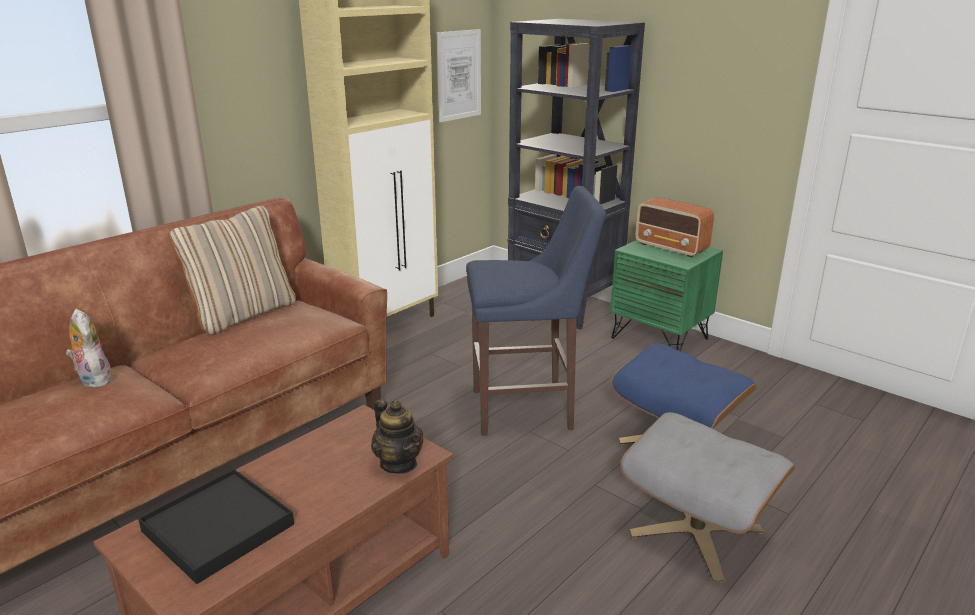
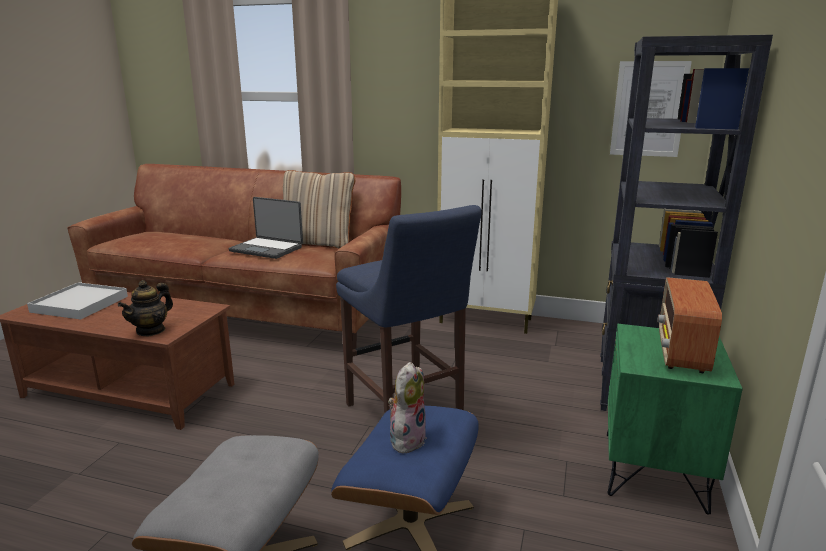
camera: 65 degrees right, 5 degrees down
plush toy [66,309,113,387] -> plush toy moved to [388,362,427,454]
black tray [138,469,294,584] -> white tray [27,282,128,320]
none -> laptop [228,197,303,259]

